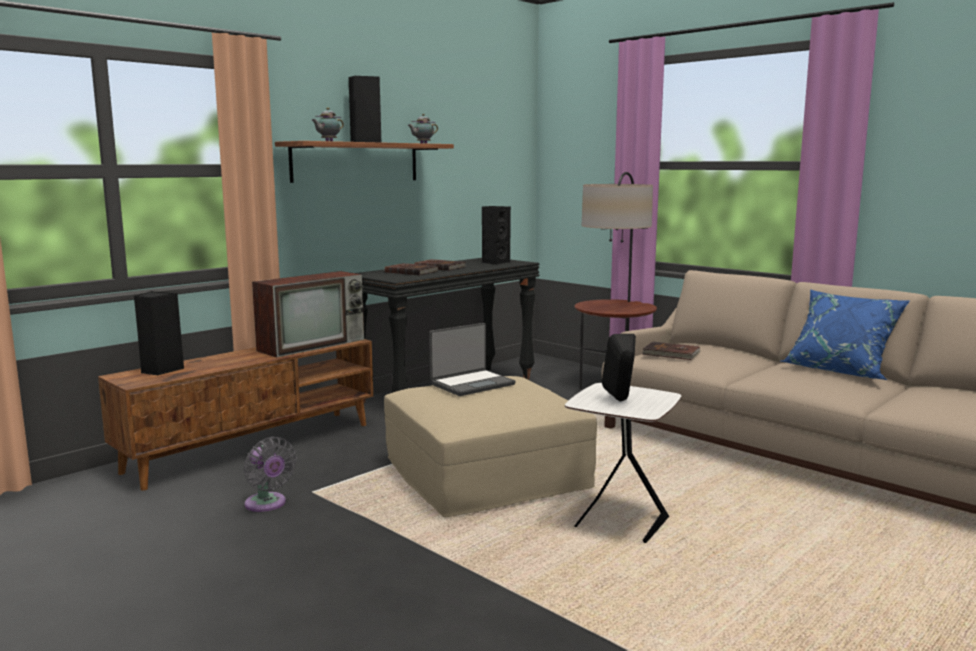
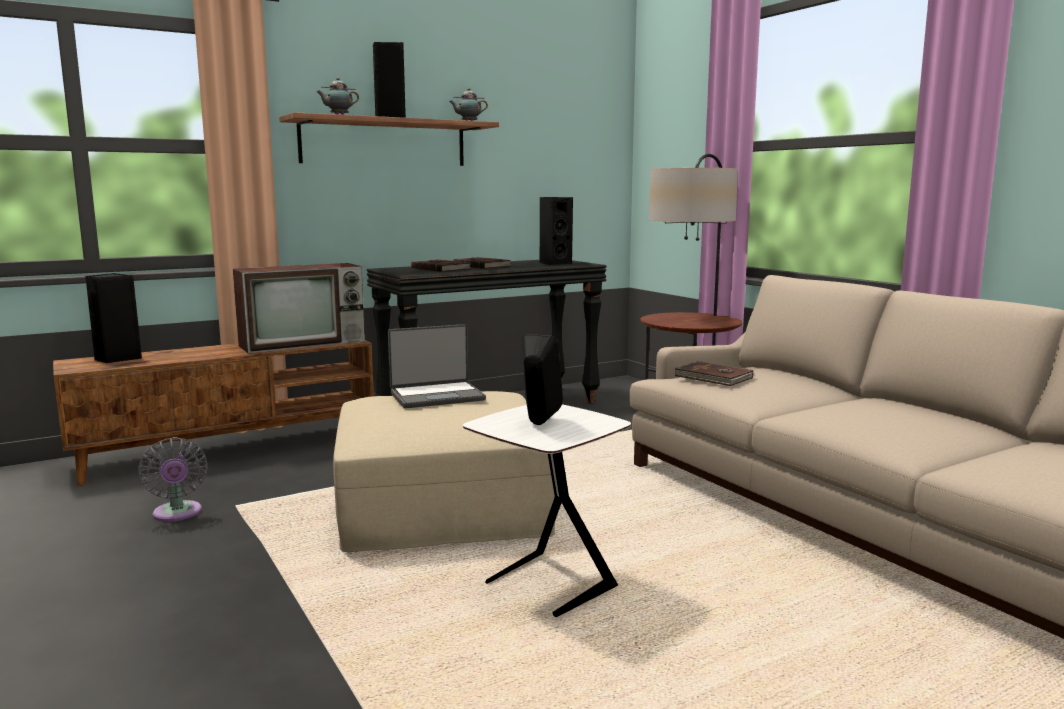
camera: 15 degrees right, 0 degrees up
blue pillow [781,289,910,380] -> none

